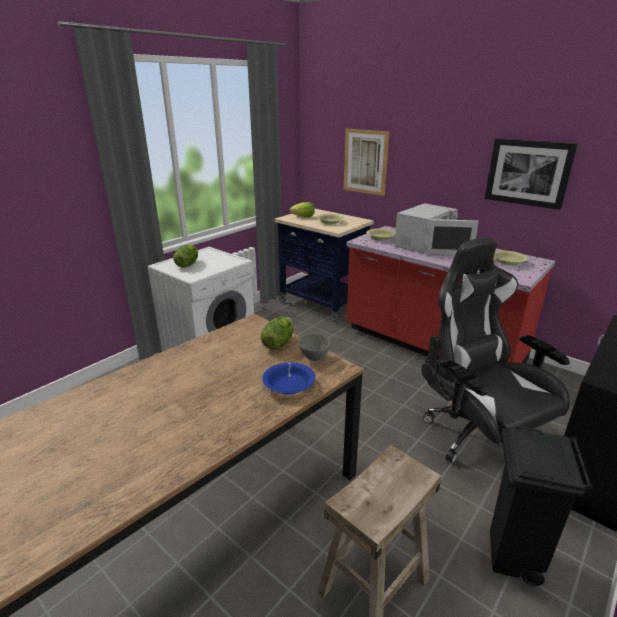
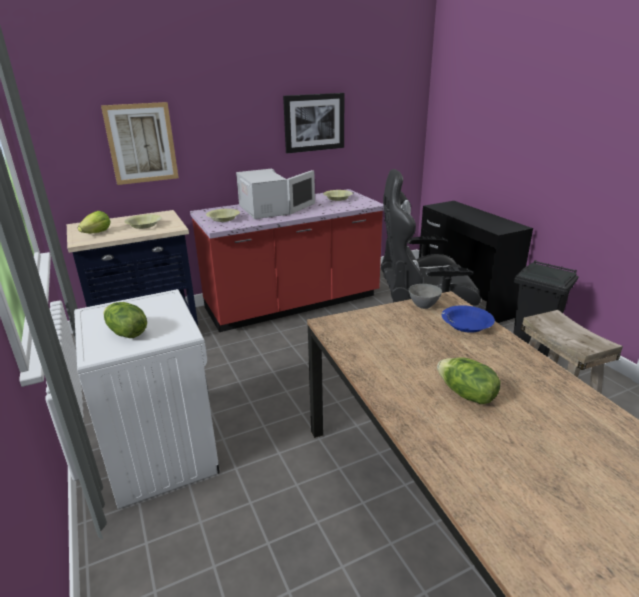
camera: 65 degrees left, 0 degrees up
lettuce [261,317,293,349] -> lettuce moved to [437,357,501,404]

